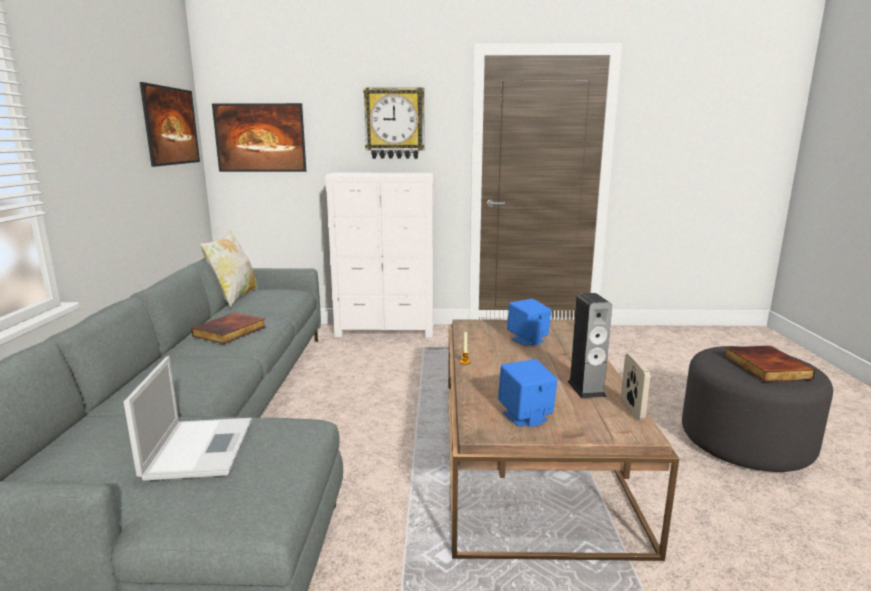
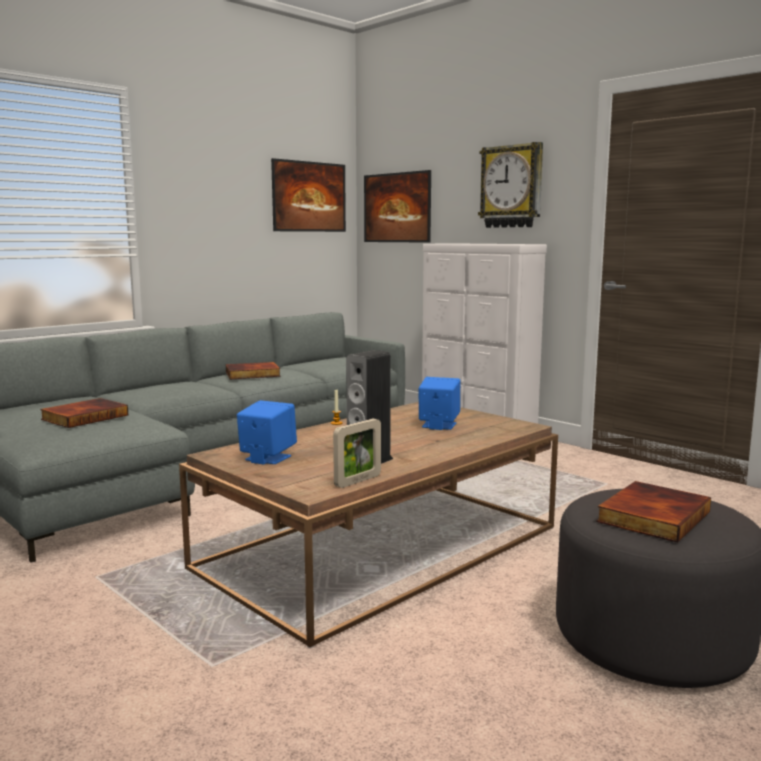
camera: 45 degrees right, 5 degrees down
laptop [123,356,252,481] -> book [40,398,128,428]
pillow [200,230,258,308] -> none

